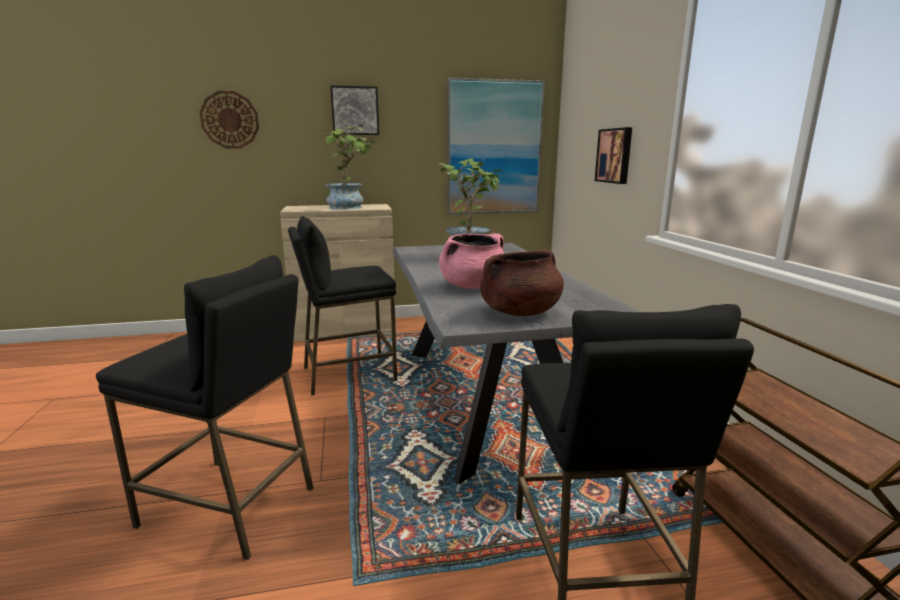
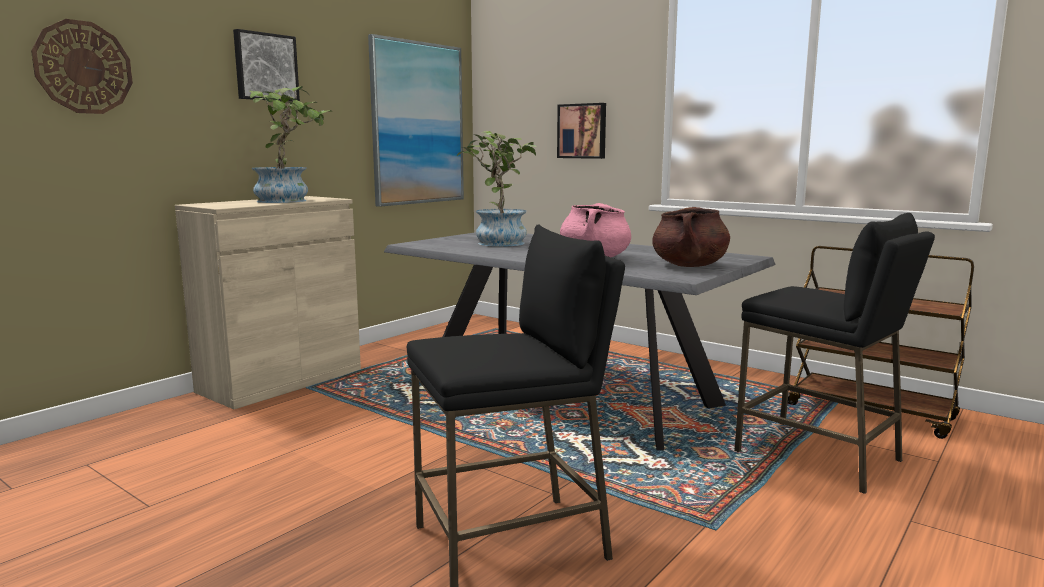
camera: 40 degrees left, 5 degrees down
black stool [288,216,397,396] -> none

